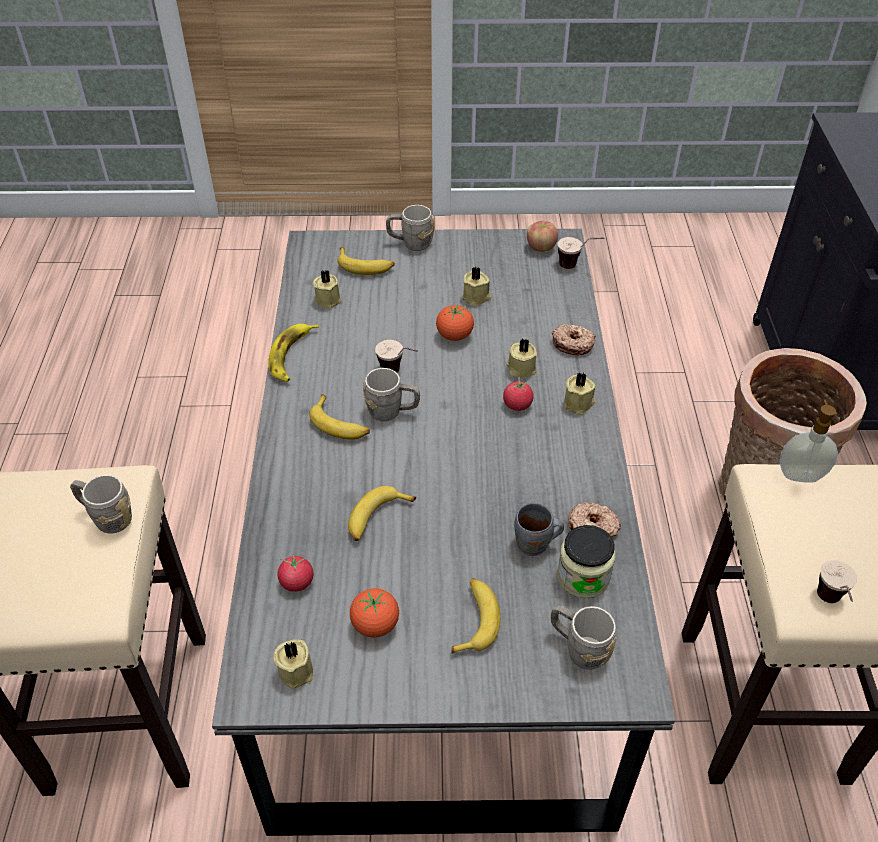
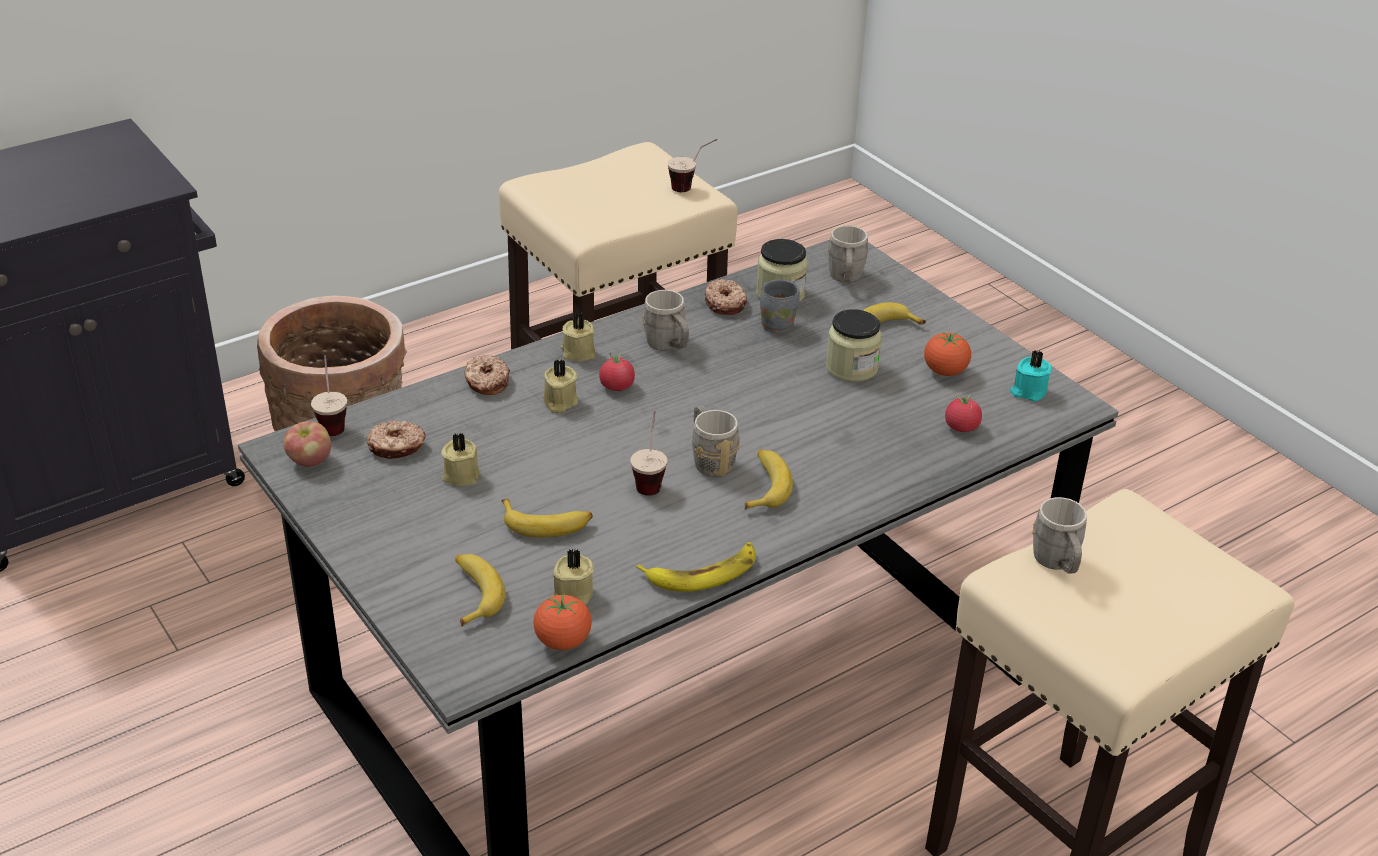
camera: 125 degrees left, 10 degrees down
beige candle [273,639,313,689] -> turquoise candle [1010,350,1052,401]
banana [348,486,416,541] -> banana moved to [501,499,593,538]
grey mug [386,205,434,251] -> grey mug moved to [642,290,689,351]
tomato [436,304,474,341] -> tomato moved to [533,594,592,650]
soap dispenser [780,399,838,483] -> none
none -> donut [367,421,426,459]
none -> jar [826,309,882,382]

